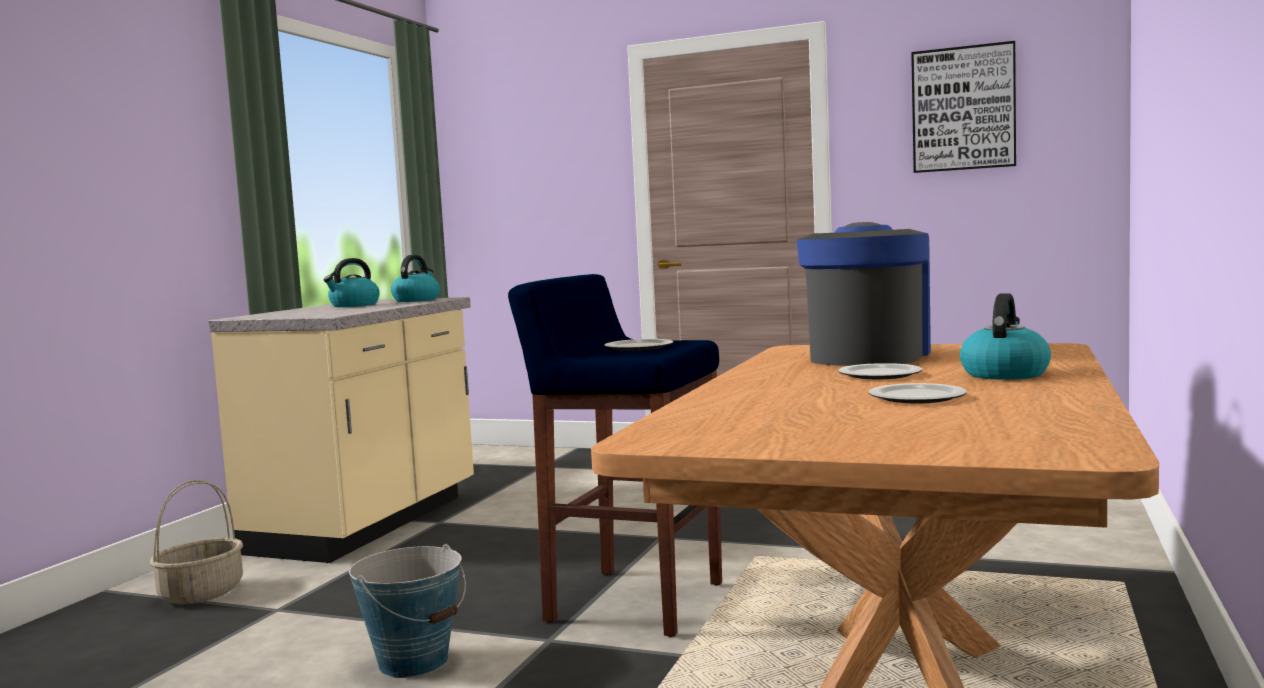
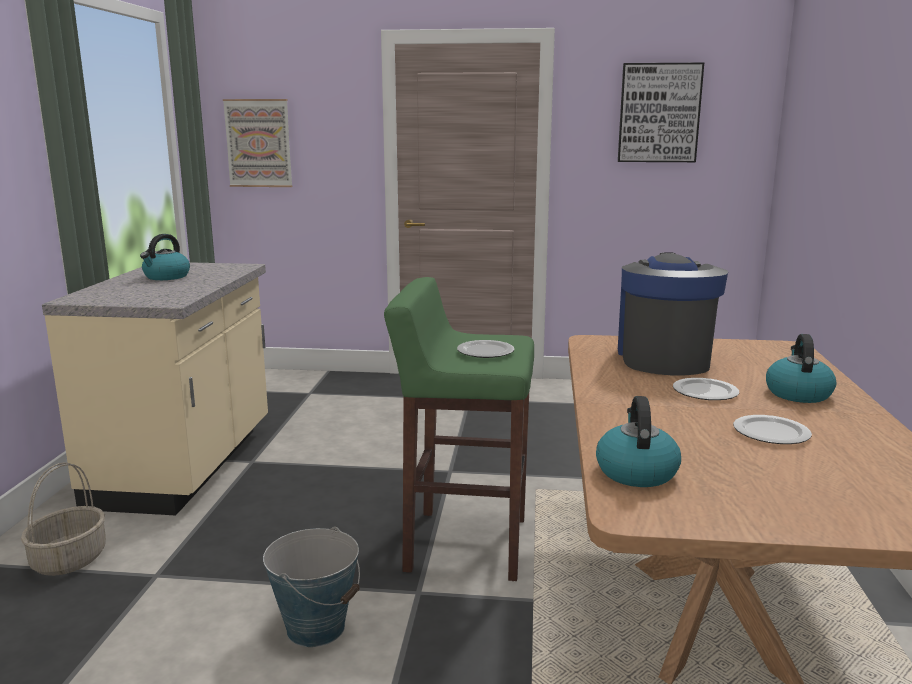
camera: 15 degrees left, 10 degrees up
kettle [391,255,440,302] -> kettle moved to [596,396,681,487]
blue stool [508,274,722,637] -> green stool [384,277,534,581]
none -> picture [223,99,293,187]

